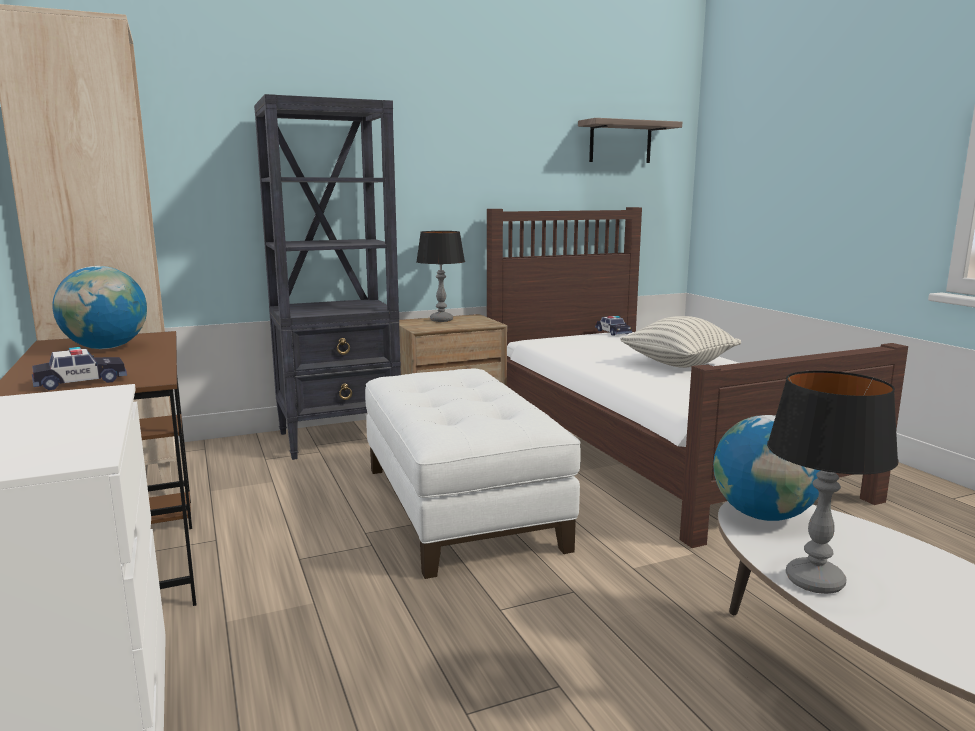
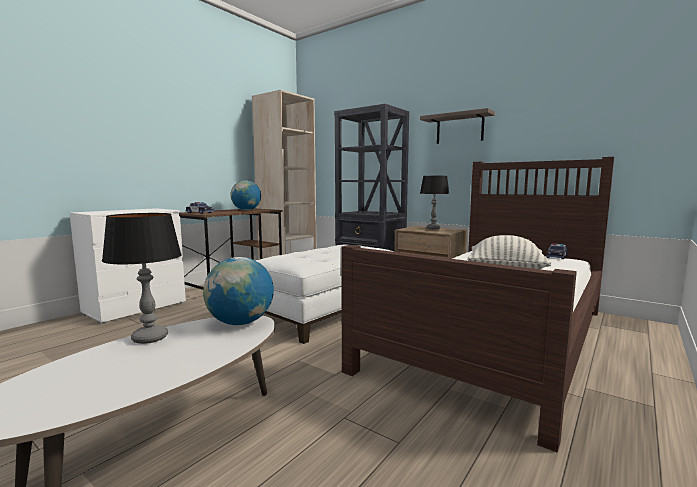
camera: 60 degrees right, 5 degrees down
shelf [578,118,682,163] -> shelf moved to [420,108,495,144]

